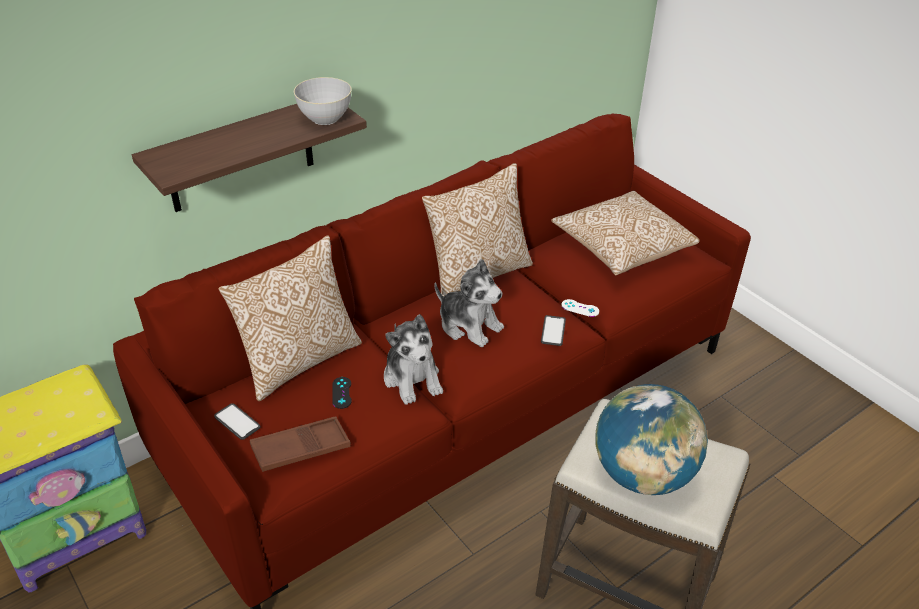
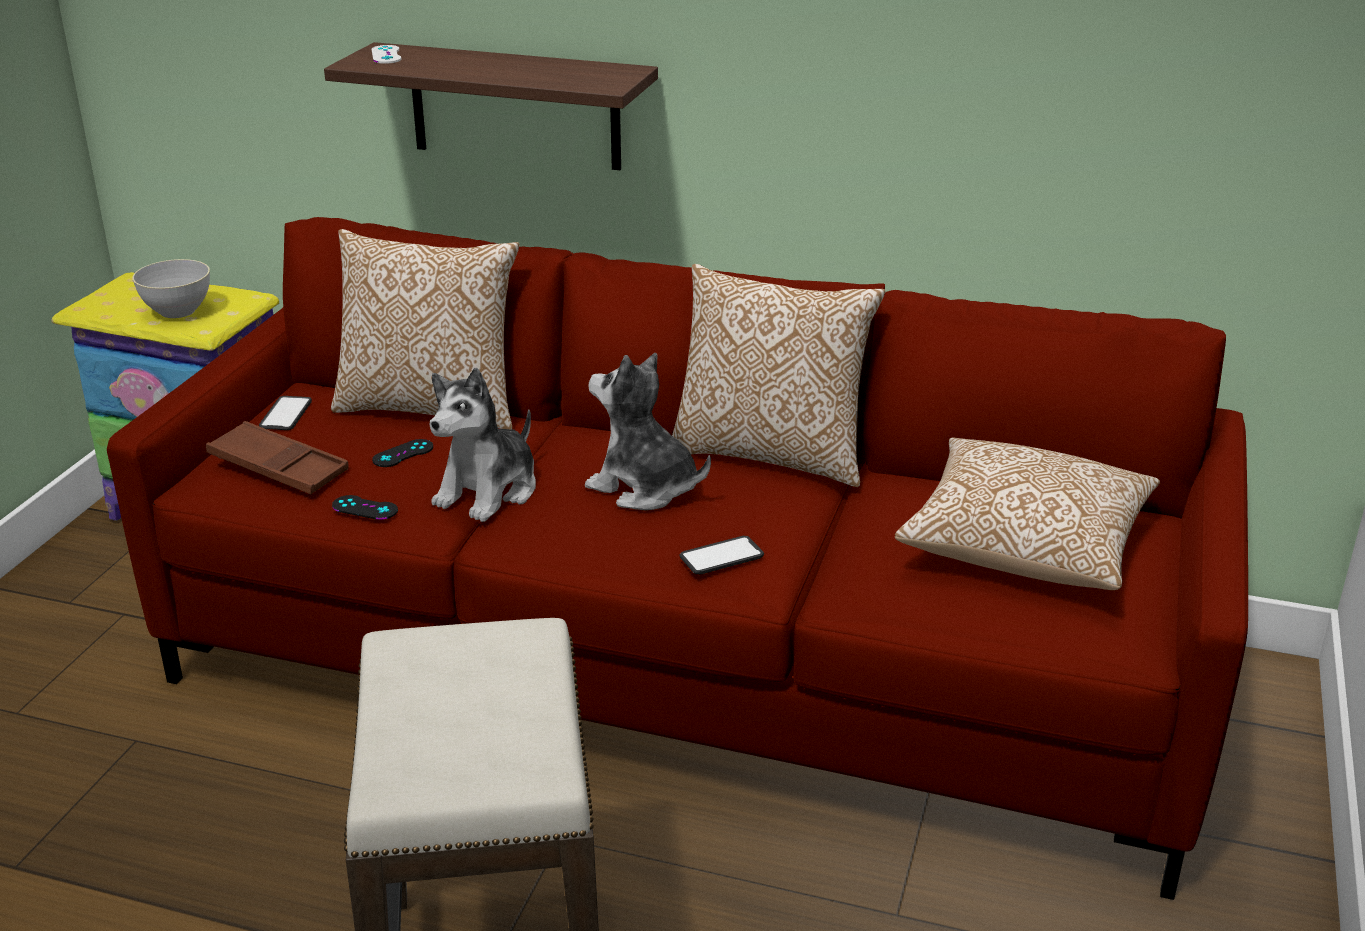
camera: 55 degrees right, 10 degrees down
grey bowl [294,77,352,125] -> grey bowl moved to [132,259,210,318]
plush toy [435,259,504,347] -> plush toy turned 120 degrees clockwise [585,353,711,510]
white game controller [562,299,599,317] -> white game controller moved to [371,45,402,64]
globe [595,384,708,495] -> none
none -> black game controller [332,495,398,520]

